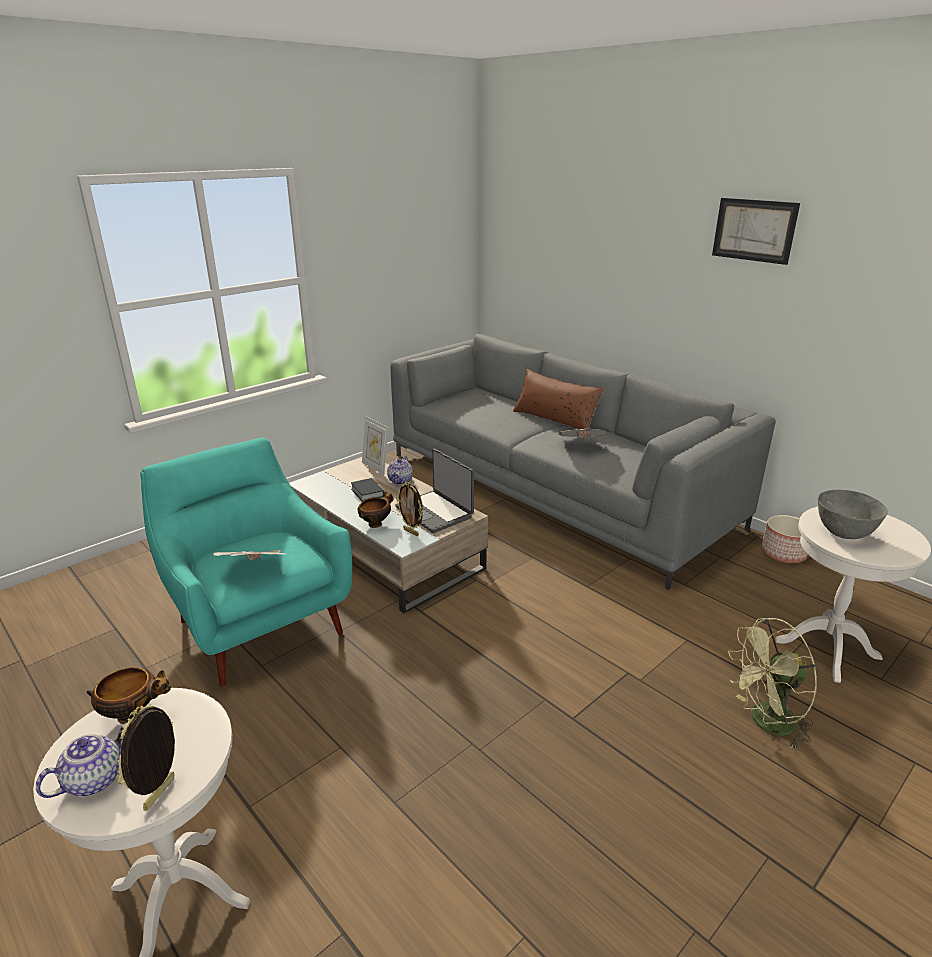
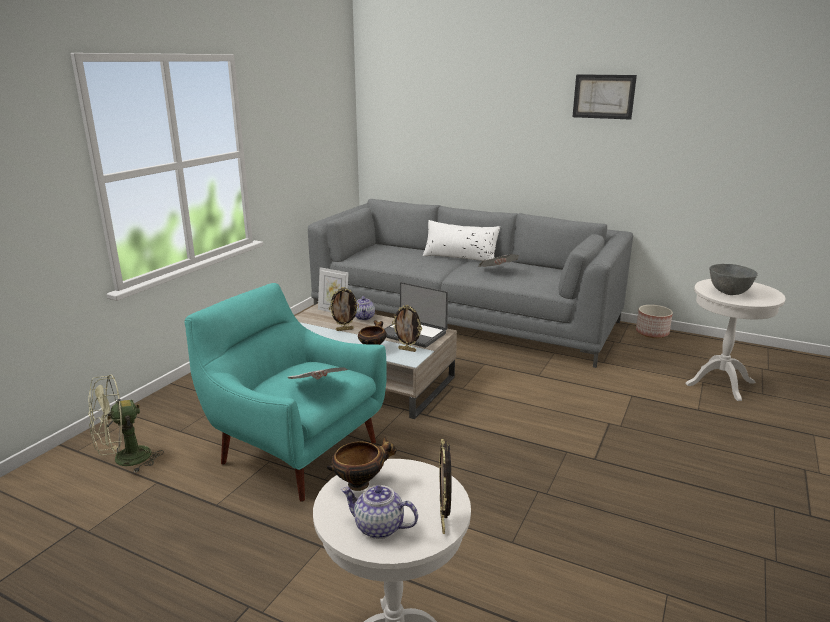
camera: 20 degrees left, 5 degrees down
teapot [36,723,127,798] -> teapot turned 90 degrees counterclockwise [341,485,418,539]
book [351,478,384,502] -> picture frame [329,287,359,331]
brown pillow [513,369,604,429] -> white pillow [423,220,500,261]
green fan [728,618,817,749] -> green fan moved to [88,375,164,473]

